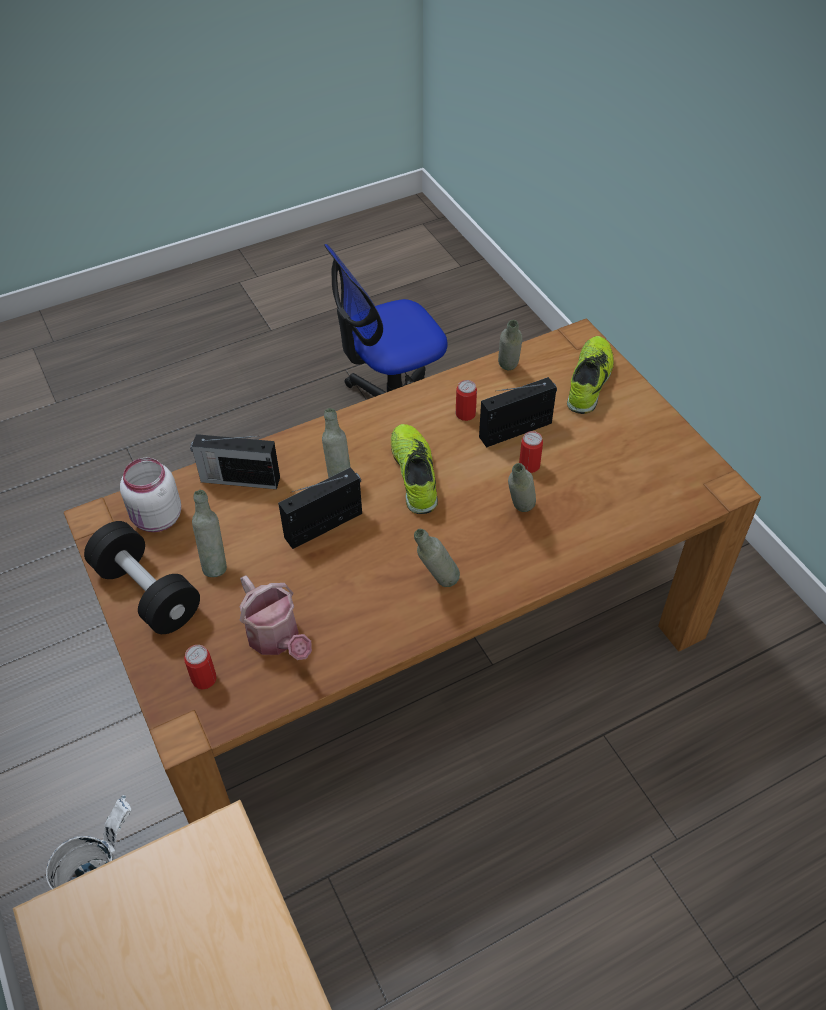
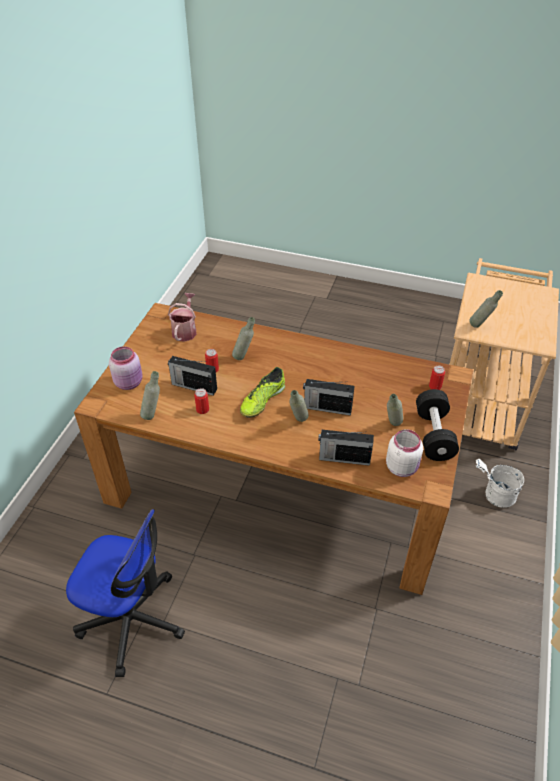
camera: 135 degrees left, 5 degrees down
radio [190,434,280,489] -> radio turned 135 degrees clockwise [318,430,374,466]
watering can [240,575,312,660] -> watering can moved to [168,293,197,342]
grey bottle [414,529,460,587] -> grey bottle moved to [469,290,503,328]
shoe [567,336,614,414] -> pink jar [109,346,143,390]

